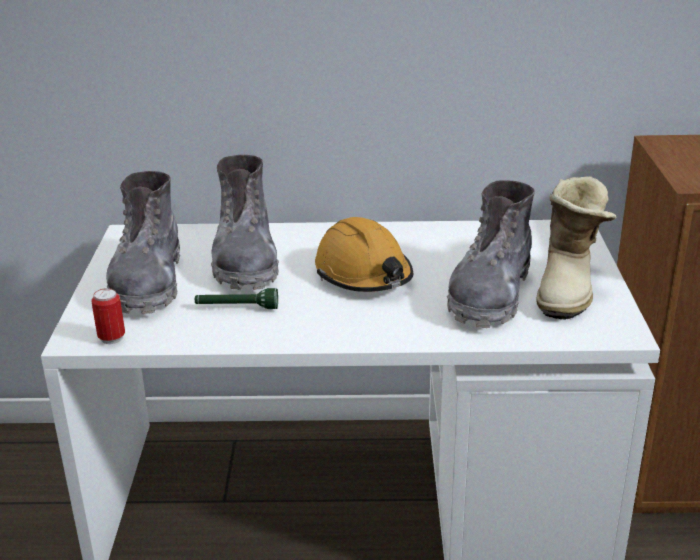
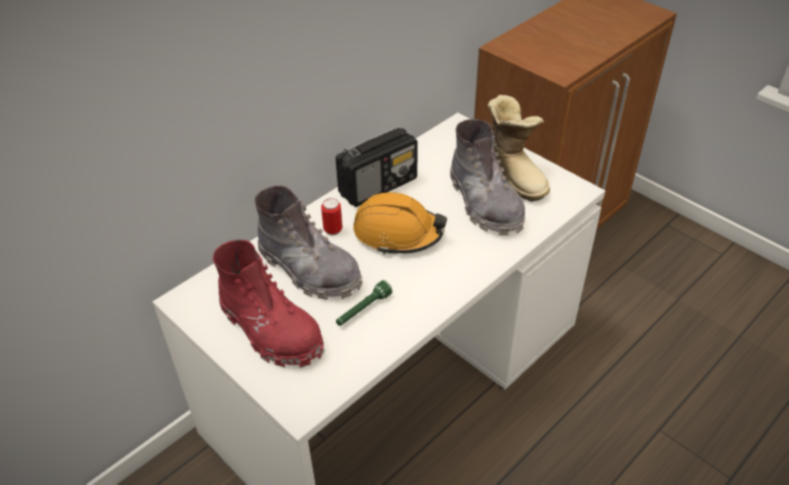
camera: 45 degrees left, 15 degrees up
can [91,288,125,344] -> can moved to [321,198,342,236]
grey boot [106,171,180,314] -> red boot [213,240,325,368]
none -> radio [336,128,418,207]

